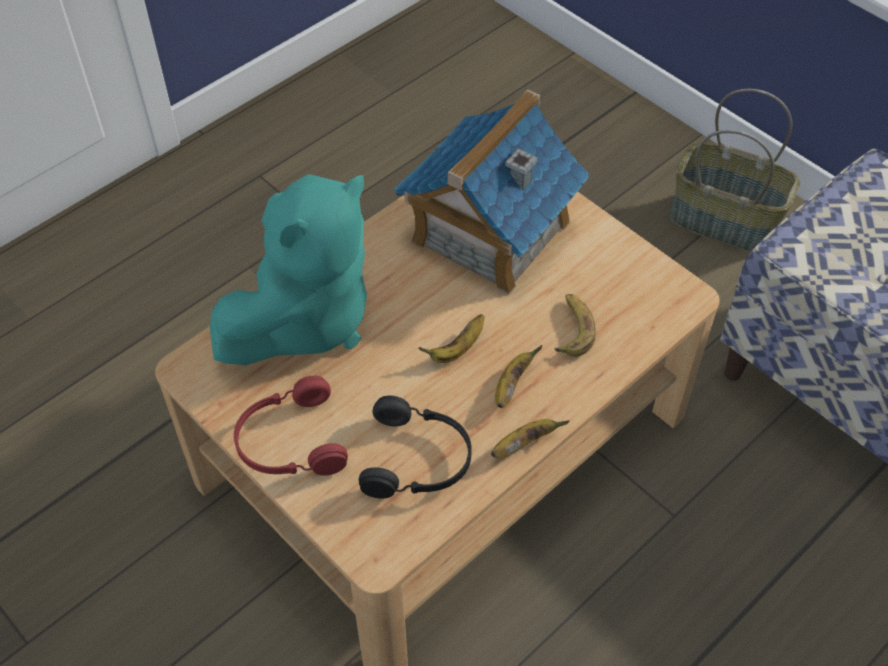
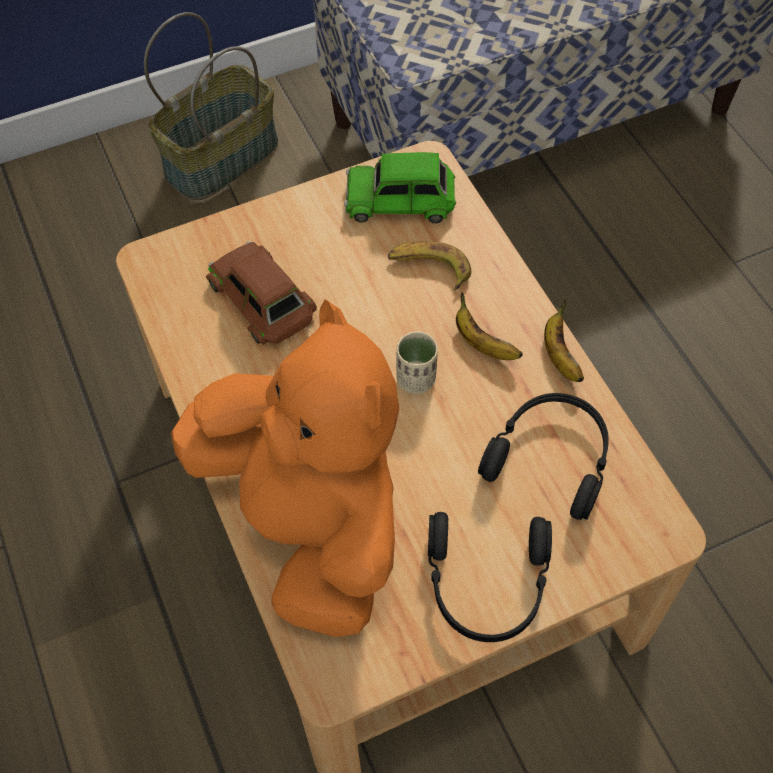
camera: 70 degrees left, 5 degrees up
turquoise plush toy [210,174,367,365] -> orange plush toy [171,299,399,637]
red headphones [234,376,348,476] -> black headphones [428,512,552,642]
toy house [394,89,590,295] -> brown toy car [206,241,317,345]
banana [419,314,484,363] -> beige cup [396,331,438,394]
none -> green toy car [344,152,456,223]

